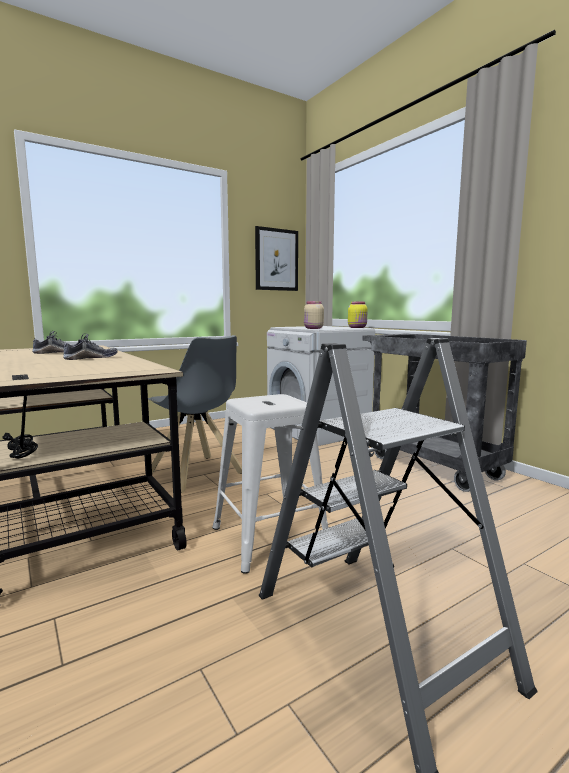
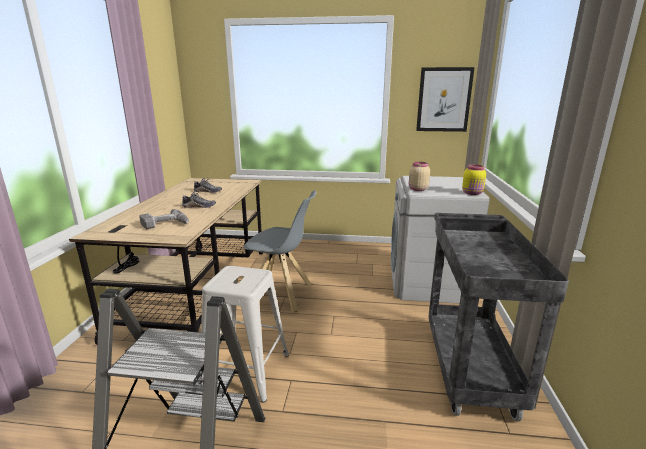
camera: 40 degrees right, 10 degrees up
grey chair [148,335,242,493] -> grey chair turned 75 degrees counterclockwise [243,190,317,312]
none -> power drill [140,209,189,229]

